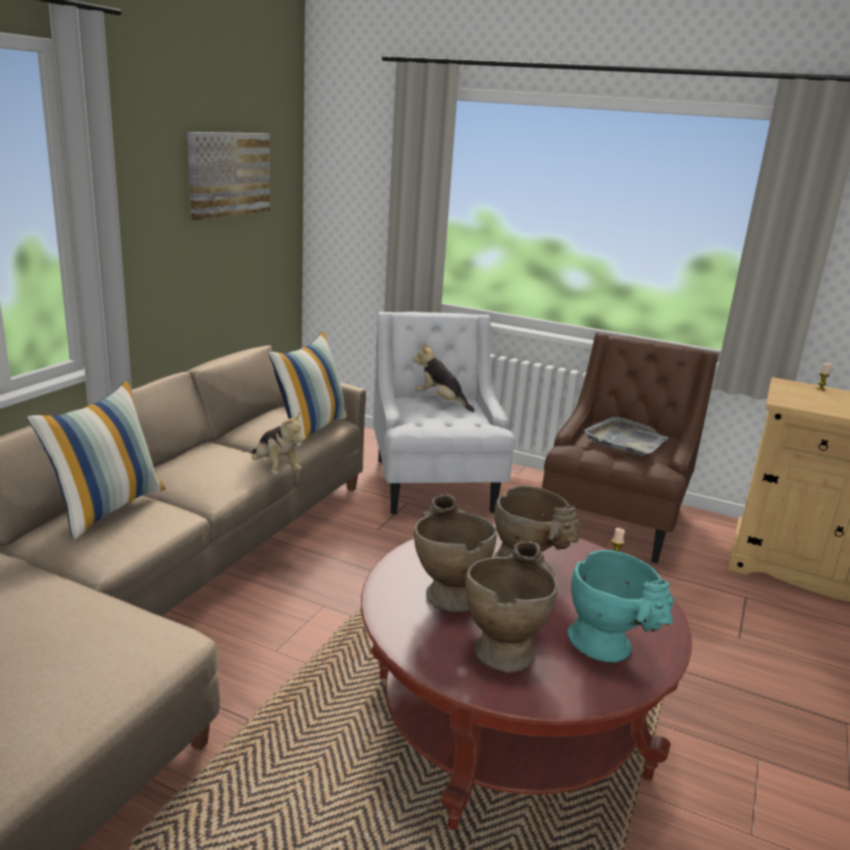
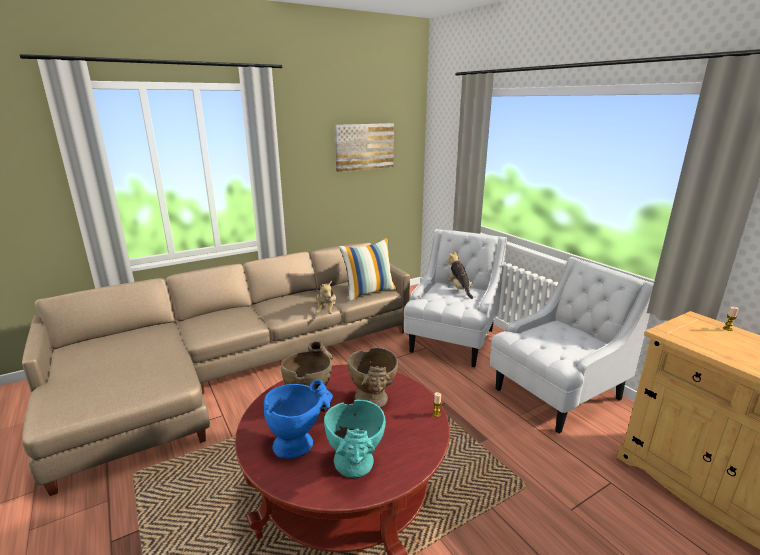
camera: 35 degrees right, 0 degrees up
pillow [27,380,166,539] -> none
beige vase [465,541,557,673] -> blue vase [264,379,333,459]
brown armchair [542,332,719,563] -> white armchair [490,257,654,434]
grey tray [584,417,669,456] -> none

